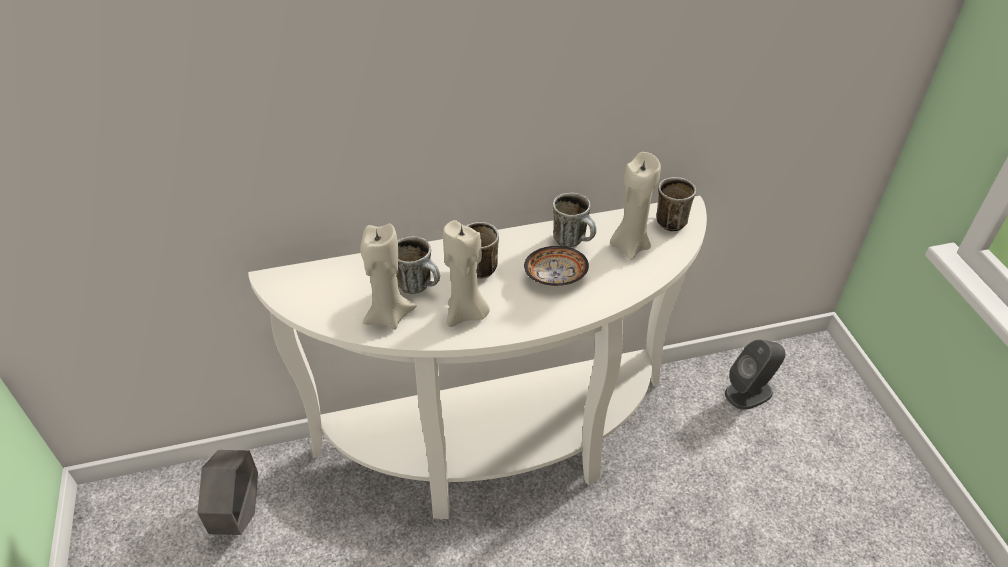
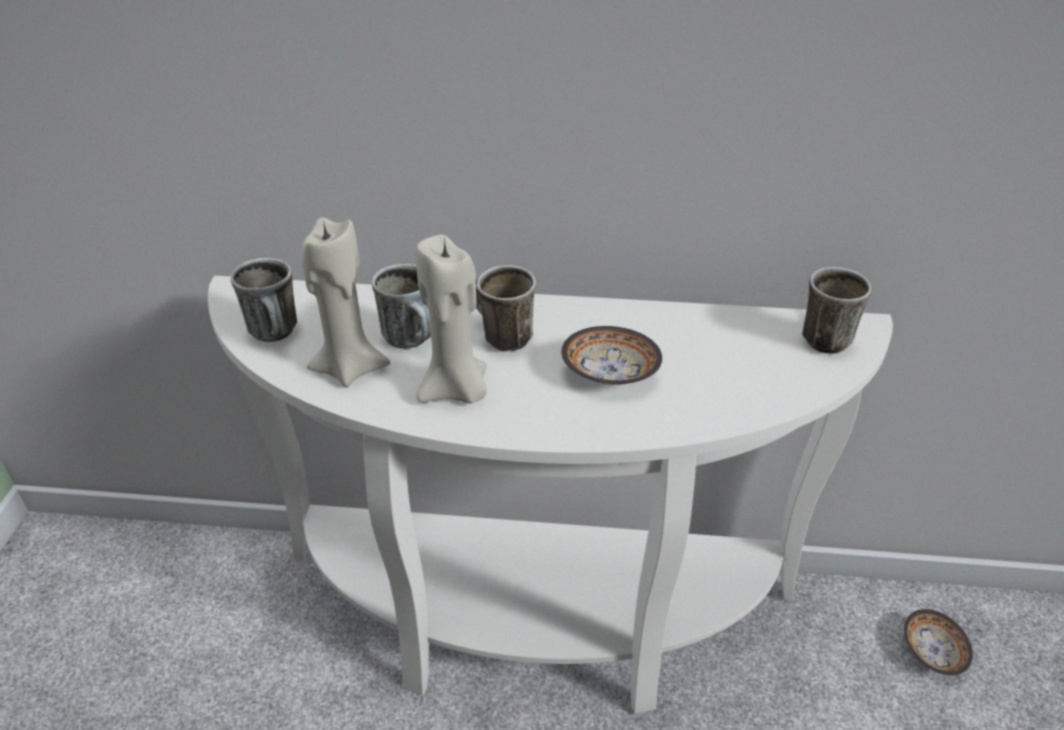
camera: 20 degrees right, 5 degrees down
grey planter [198,450,258,535] -> none
mug [553,193,596,247] -> mug moved to [231,258,297,342]
beige candle [610,152,661,260] -> none
grey speaker [725,340,786,410] -> bowl [904,609,973,675]

